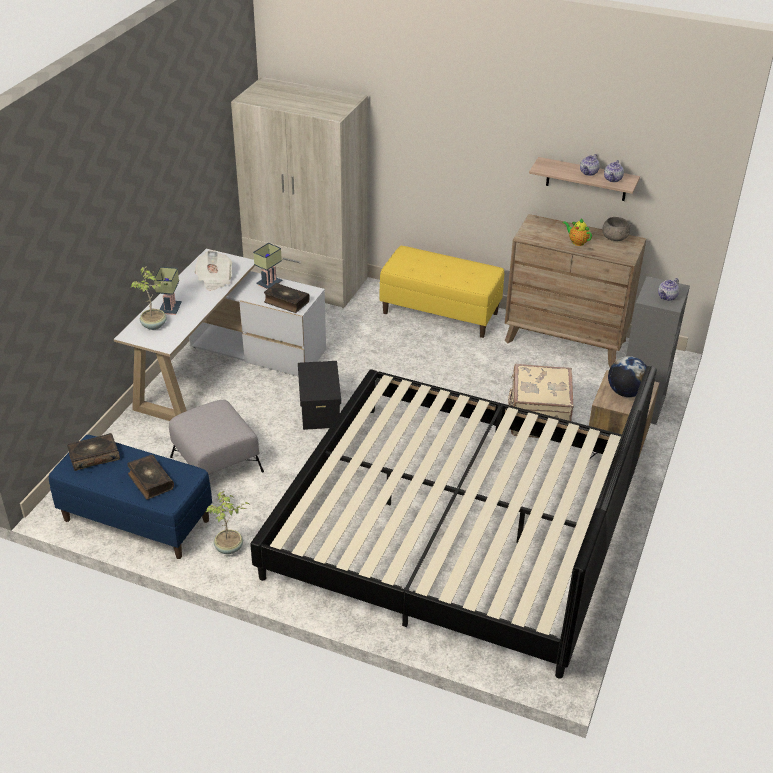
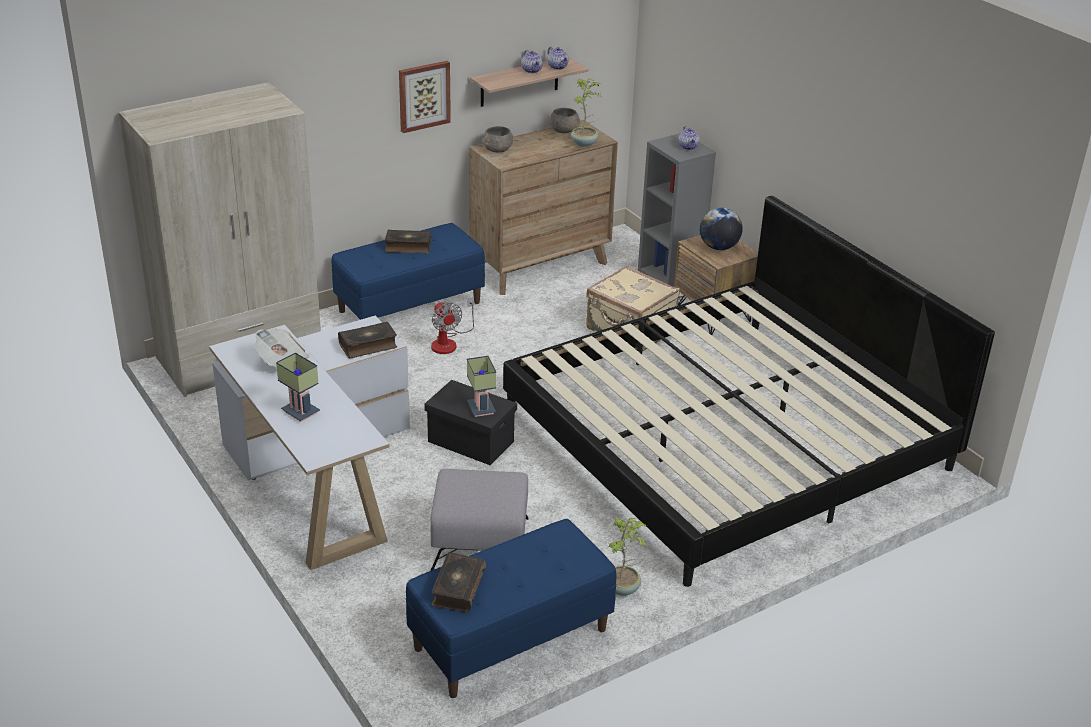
camera: 55 degrees left, 5 degrees down
book [127,455,174,499] -> book moved to [385,230,431,253]
potted plant [130,267,169,330] -> potted plant moved to [571,78,602,147]
table lamp [253,243,282,289] -> table lamp moved to [467,356,496,417]
yellow bench [380,246,504,338] -> blue bench [332,223,485,320]
teapot [563,218,592,246] -> none
none -> picture [399,61,451,133]
none -> fan [431,297,474,354]
none -> grey bowl [482,126,513,153]

